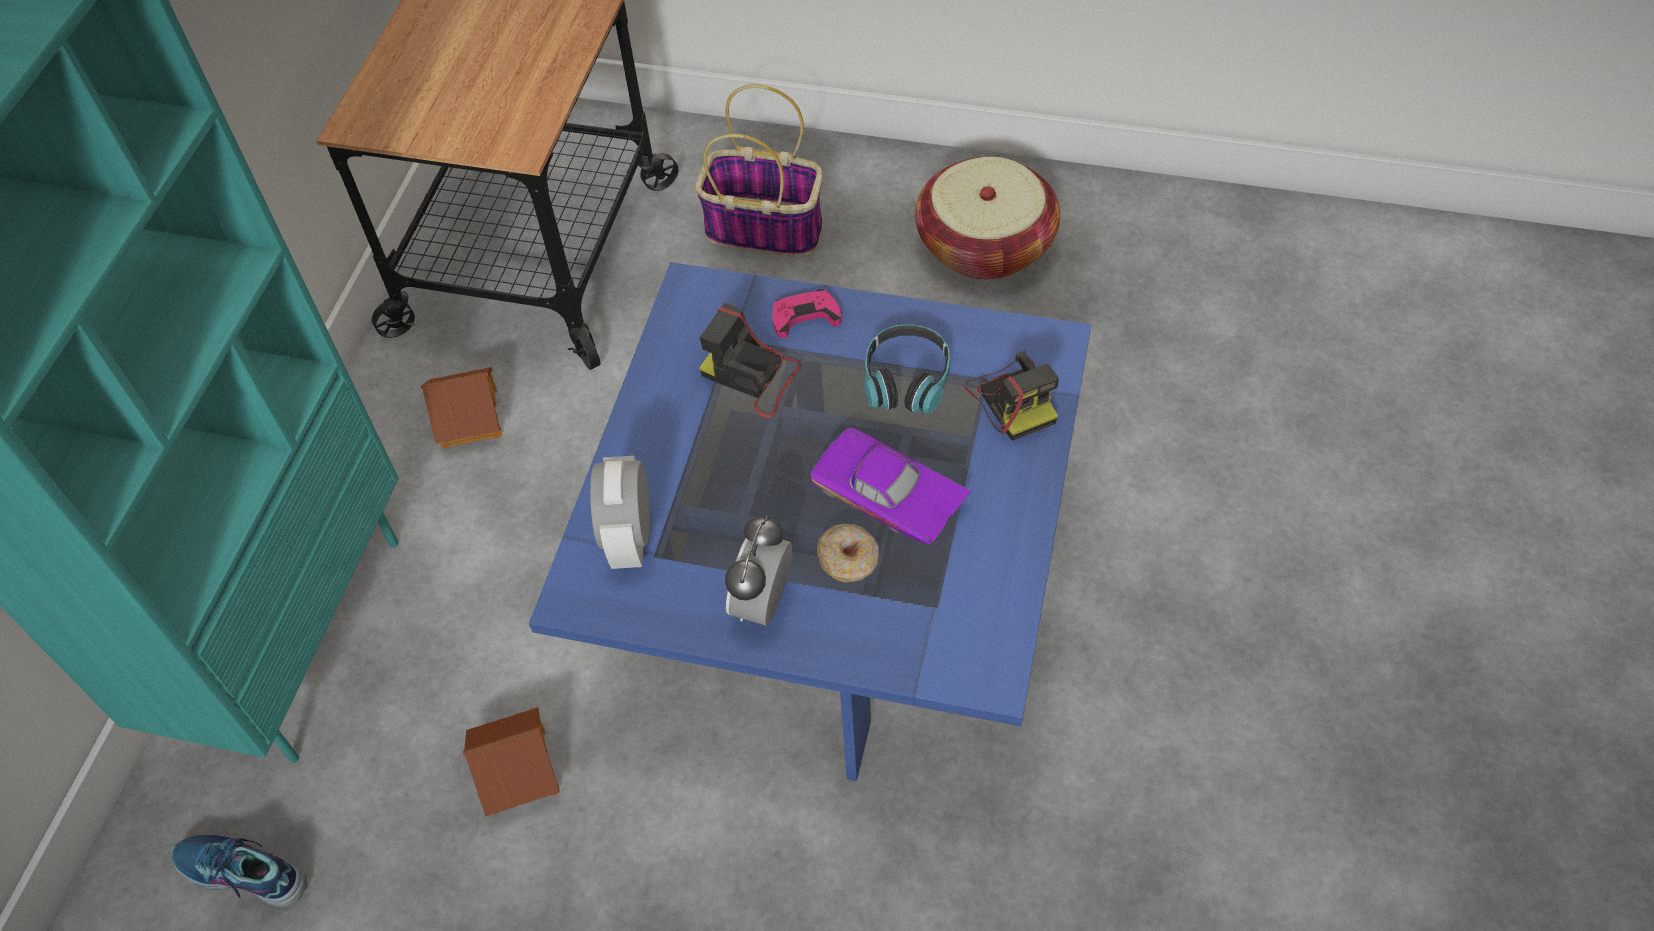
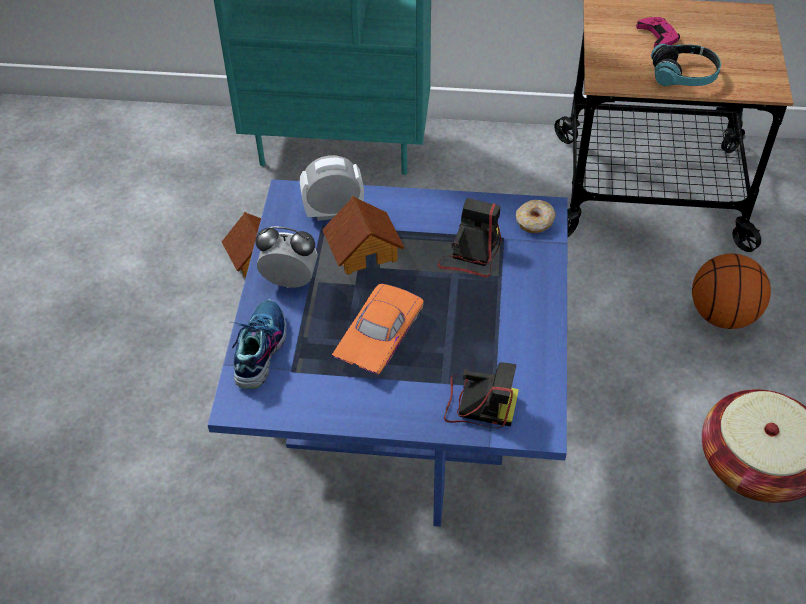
camera: 80 degrees right, 5 degrees down
shoe [171,835,307,907] -> shoe moved to [231,300,287,389]
toy house [420,367,502,448] -> toy house moved to [322,196,404,275]
basket [695,84,822,257] -> basketball [692,253,771,329]
pink game controller [773,289,841,338] -> pink game controller moved to [636,17,680,48]
purple toy car [810,427,971,545] -> orange toy car [332,284,424,375]
donut [817,523,879,583] -> donut moved to [516,200,556,233]
headphones [864,324,950,413] -> headphones moved to [651,43,721,86]
camera [965,350,1059,441] -> camera turned 135 degrees counterclockwise [444,363,519,428]

